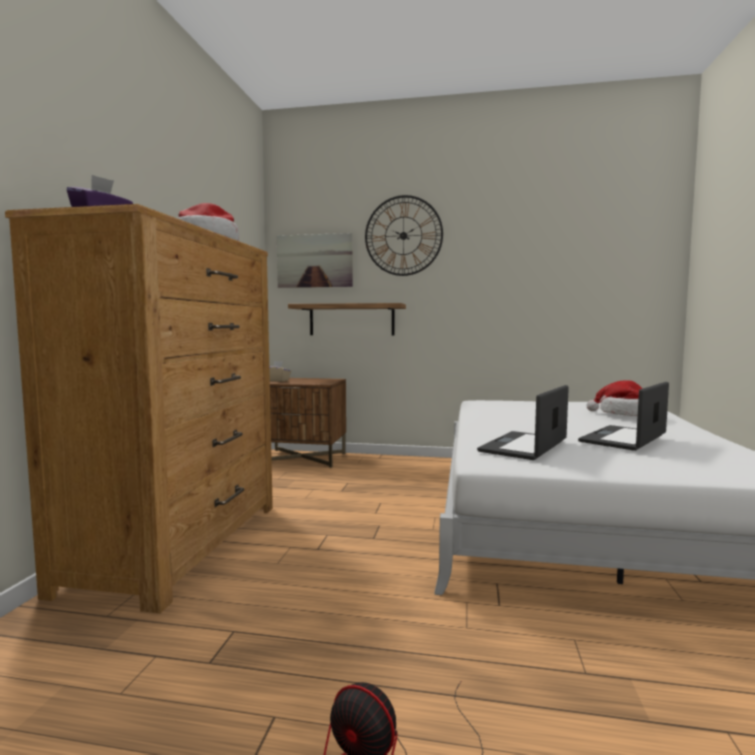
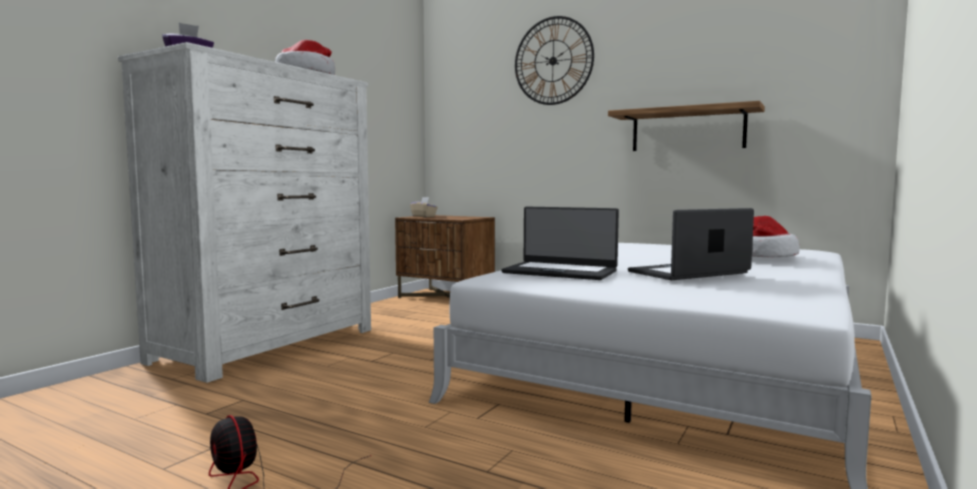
camera: 20 degrees right, 0 degrees up
brown dresser [5,204,273,613] -> white dresser [118,42,371,383]
picture [277,233,353,288] -> none
shelf [288,303,406,336] -> shelf moved to [608,101,765,151]
laptop [477,385,569,460] -> laptop turned 120 degrees counterclockwise [502,207,619,280]

